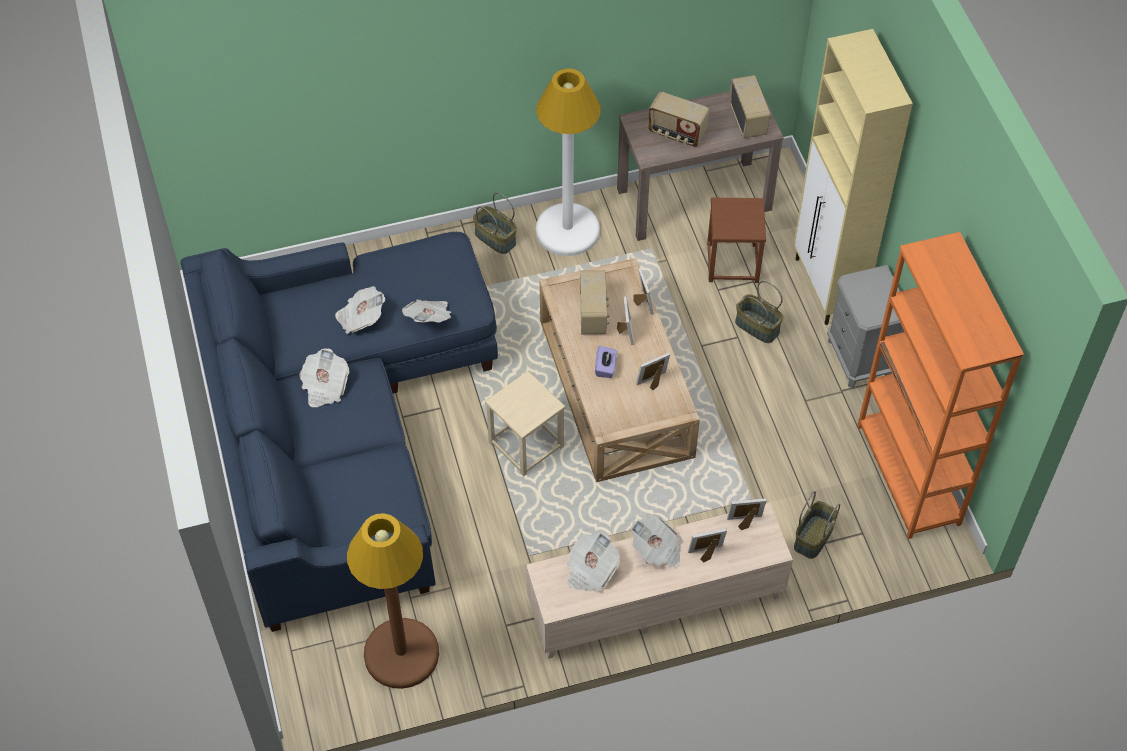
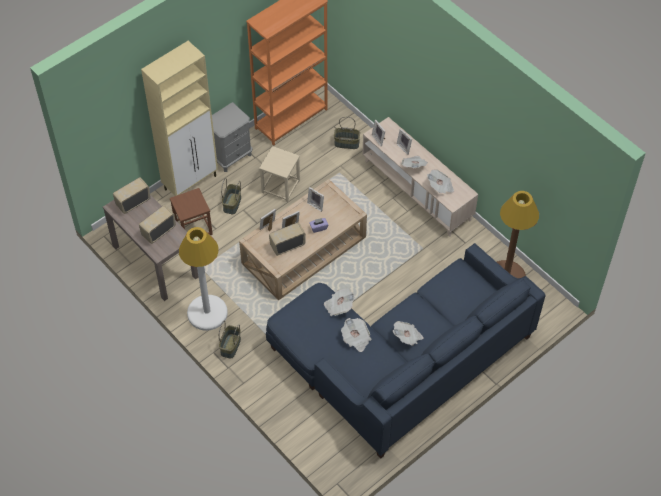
camera: 115 degrees left, 0 degrees up
beige stool [485,371,565,476] -> beige stool moved to [259,146,300,202]
radio [648,92,709,147] -> radio turned 135 degrees counterclockwise [139,205,176,244]

